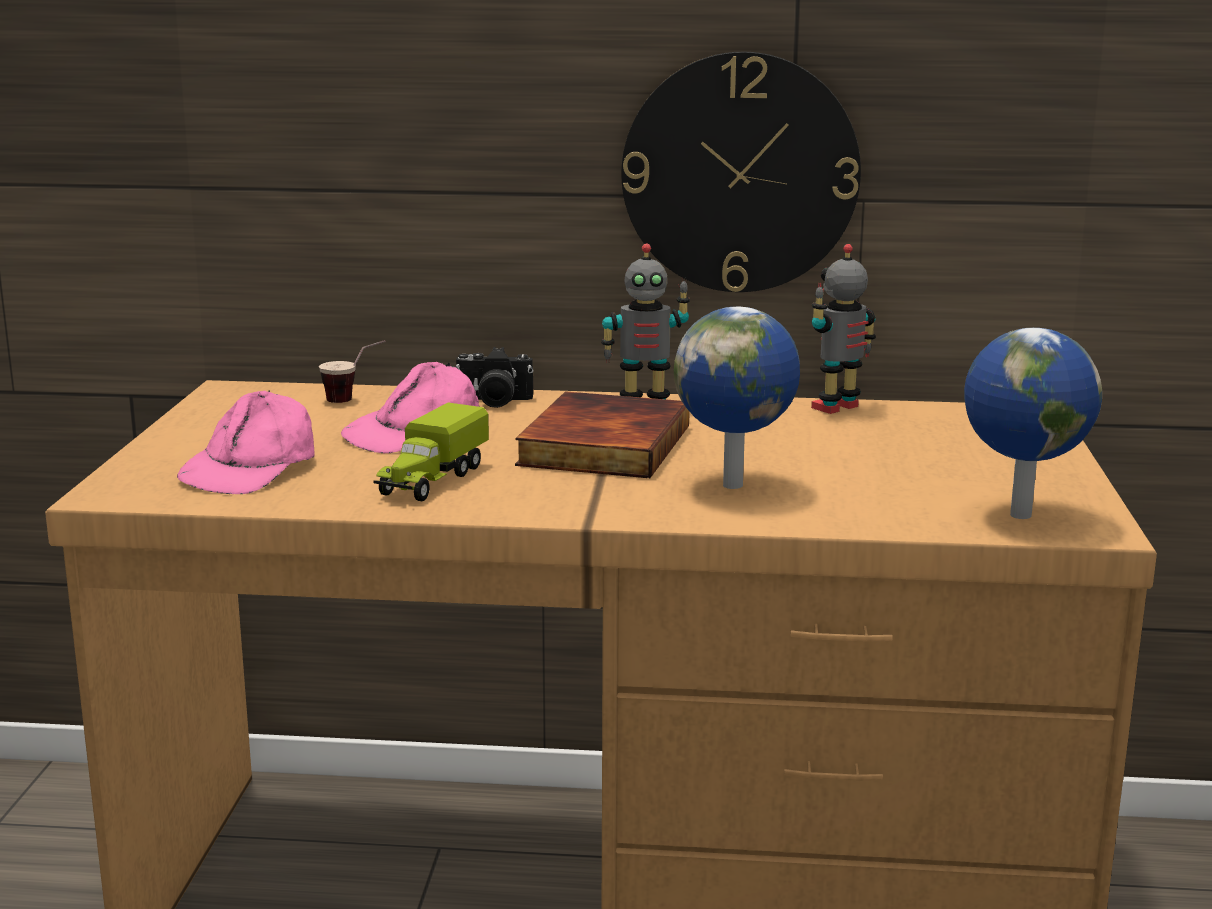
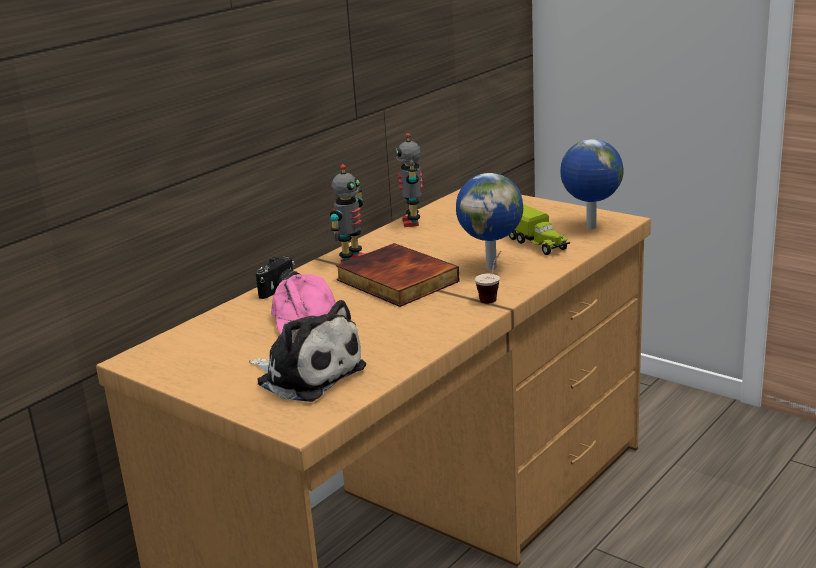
camera: 55 degrees left, 5 degrees up
pink cap [177,391,314,494] -> plush toy [249,300,366,402]
cup [319,340,386,403] -> cup moved to [475,251,501,304]
toy truck [373,403,489,501] -> toy truck moved to [509,204,570,255]
wall clock [621,52,861,292] -> none

